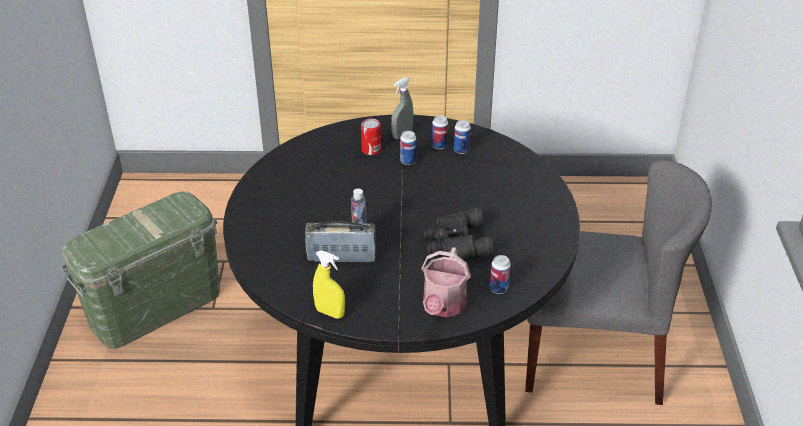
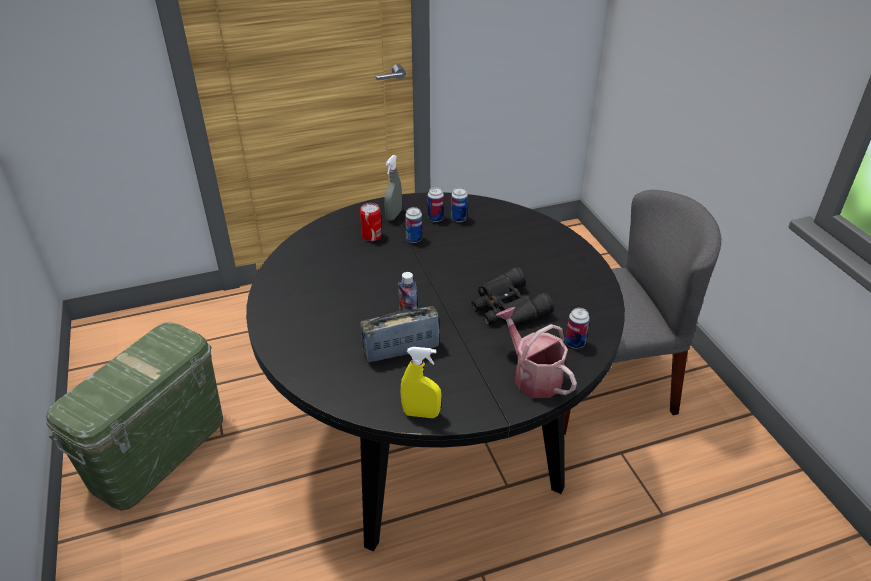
camera: 20 degrees left, 0 degrees up
watering can [421,247,471,317] -> watering can turned 150 degrees clockwise [496,307,577,398]

